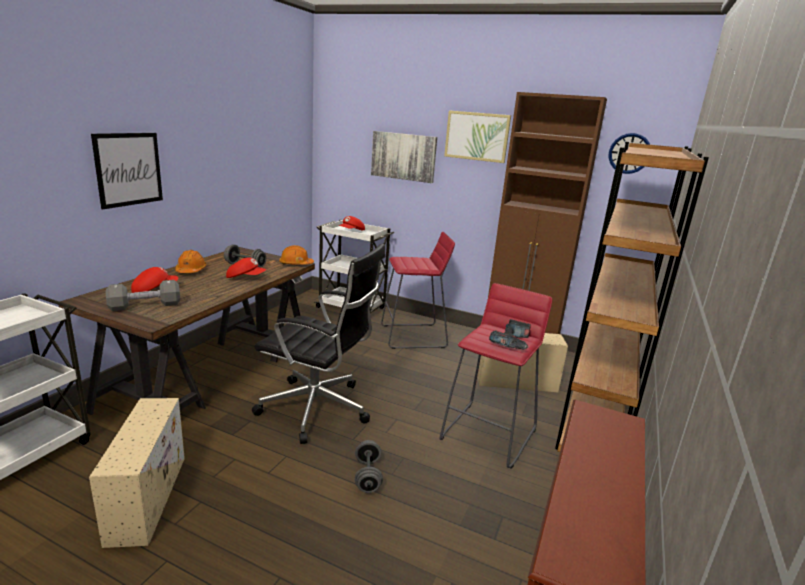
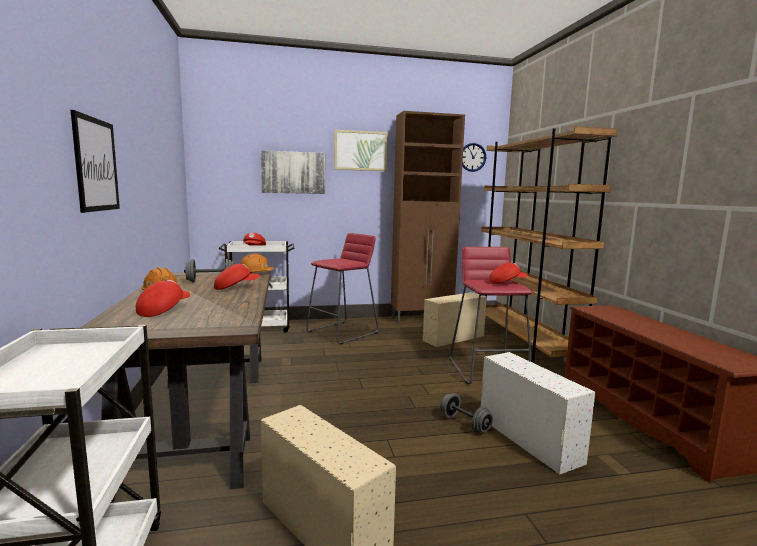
camera: 35 degrees left, 10 degrees down
grey dumbbell [106,280,180,311] -> none
black office chair [252,243,385,444] -> none
power drill [489,319,531,350] -> red cap [489,263,528,284]
none -> white storage box [481,352,595,475]

